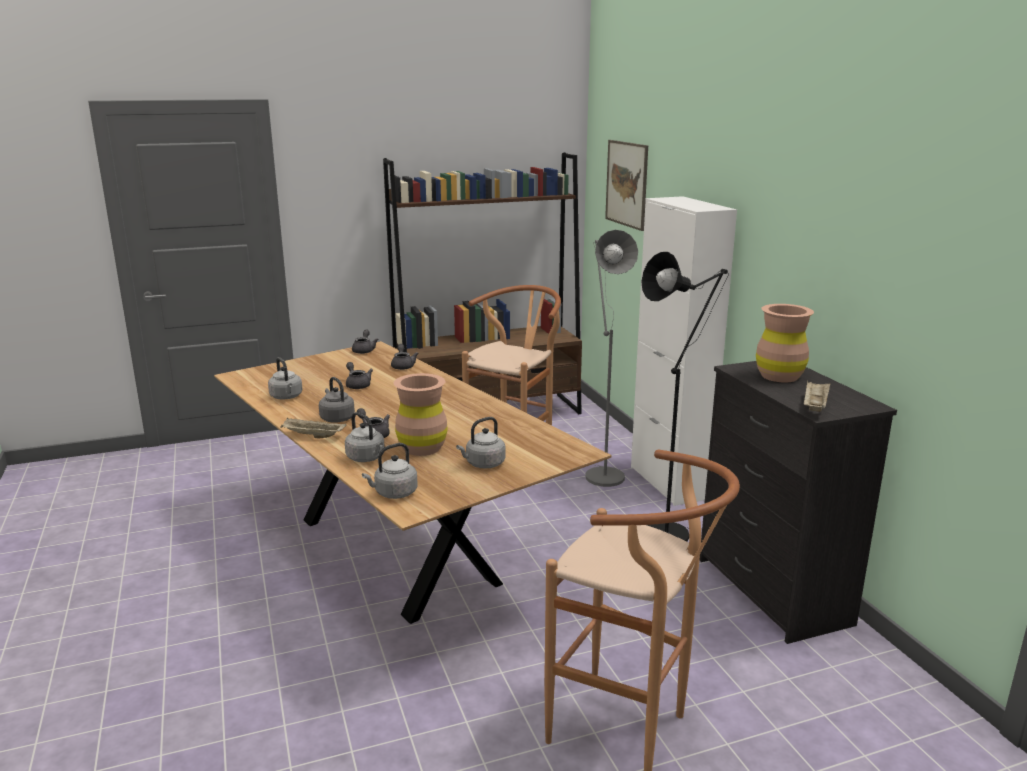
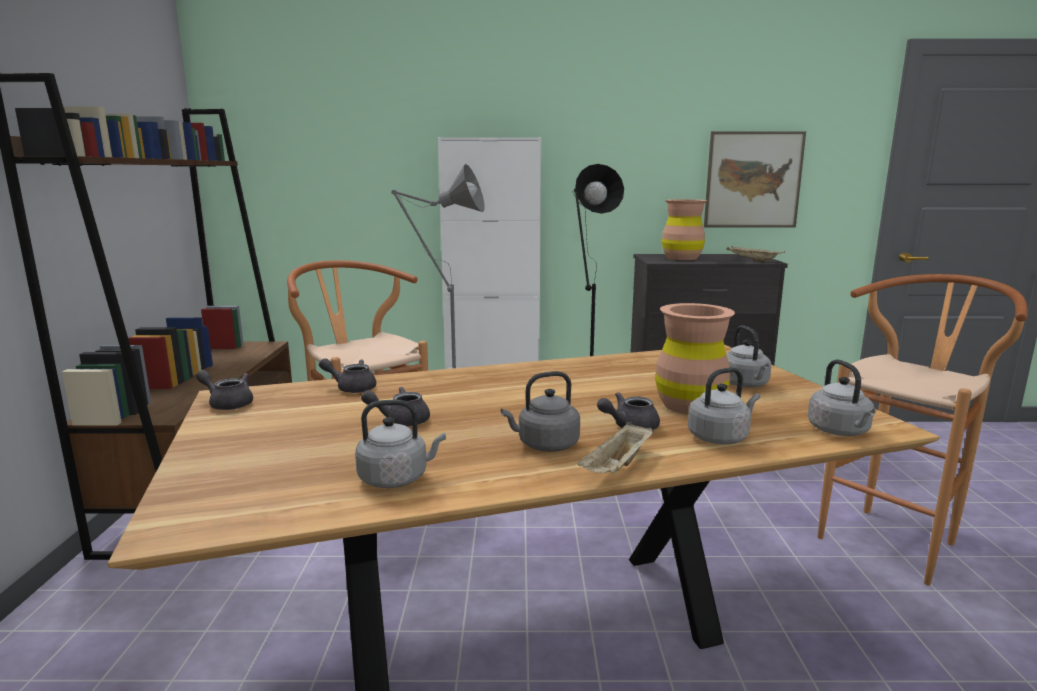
camera: 70 degrees left, 5 degrees down
picture [605,140,648,231] -> picture moved to [704,131,806,227]

